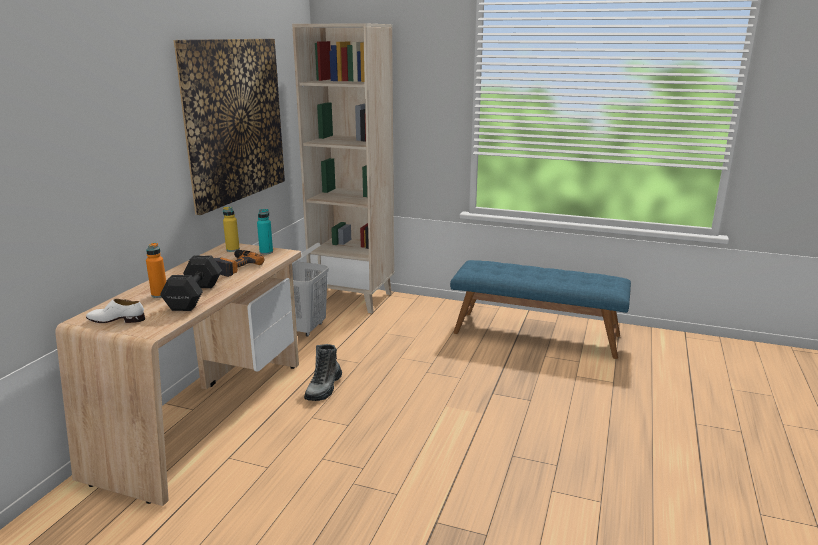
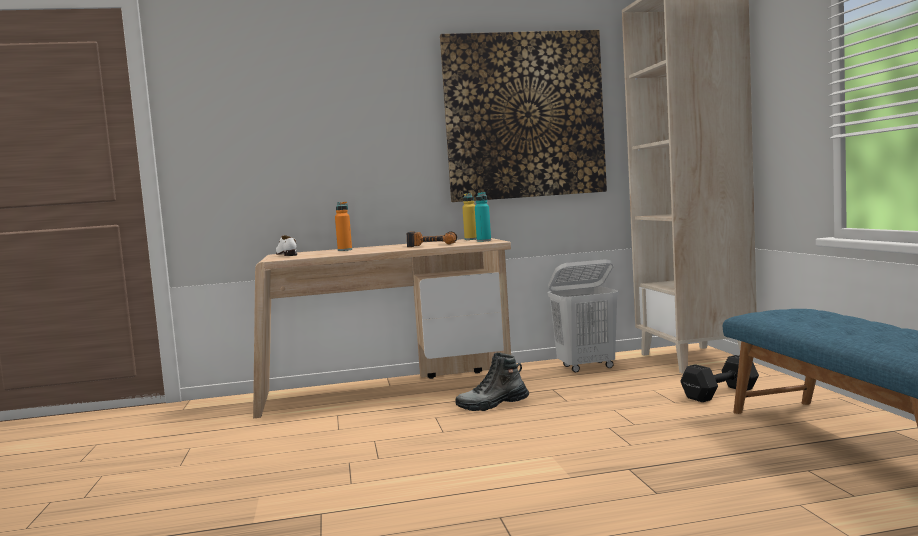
camera: 60 degrees right, 15 degrees down
black dumbbell [160,255,222,311] -> black dumbbell moved to [681,355,759,402]

